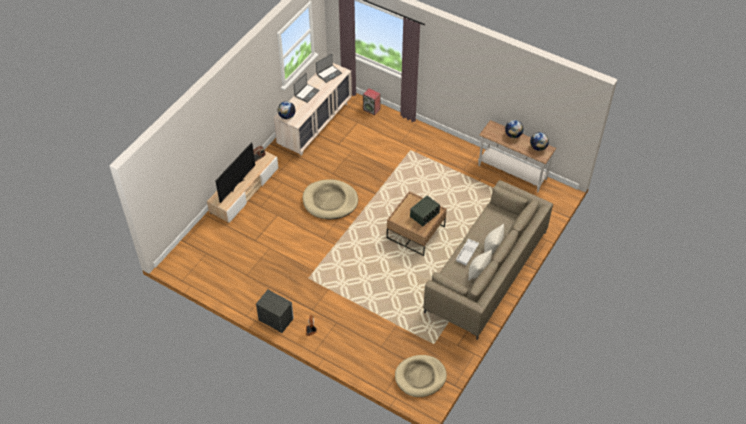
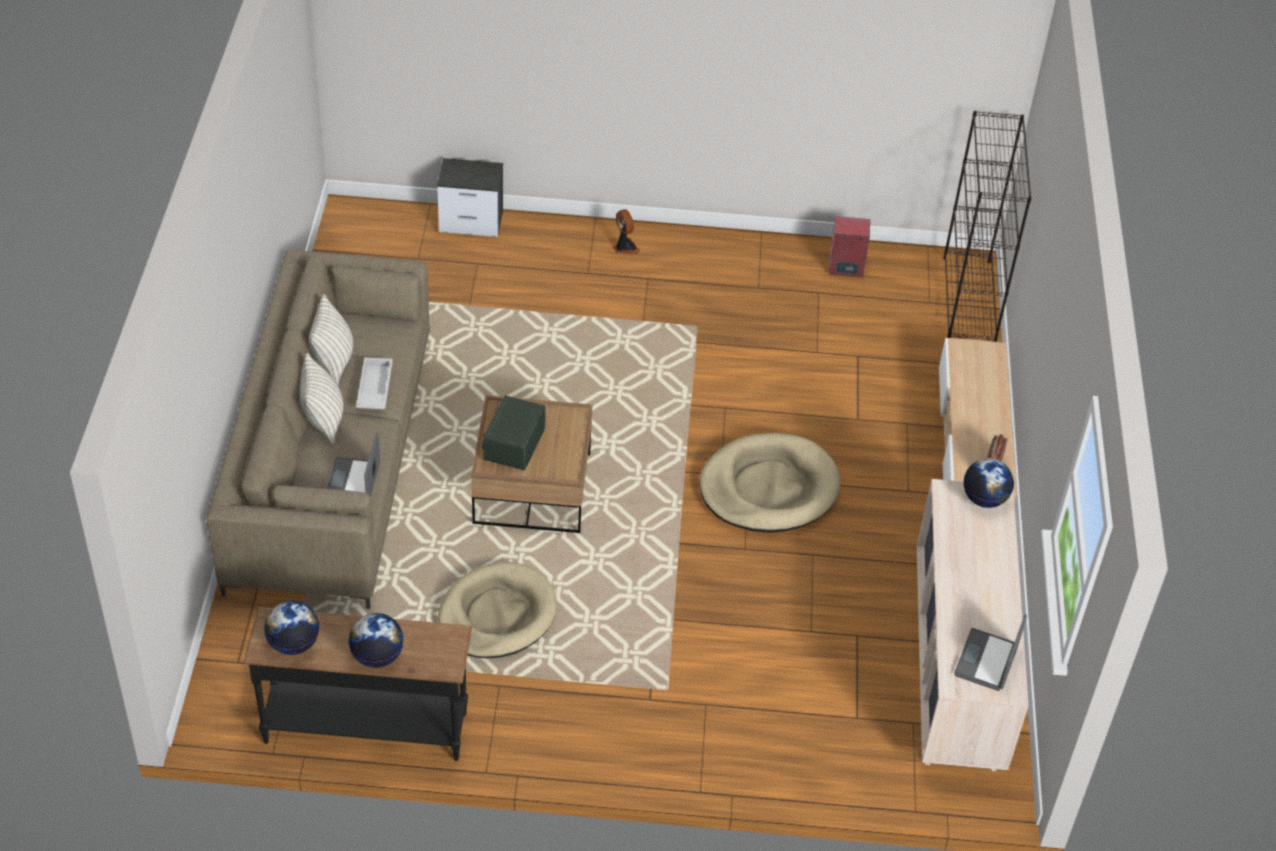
camera: 150 degrees right, 5 degrees down
television [215,143,255,203] -> none
nightstand [256,290,294,333] -> nightstand moved to [437,158,503,237]
laptop [294,73,319,103] -> laptop moved to [327,433,380,498]
speaker [363,88,381,116] -> speaker moved to [829,216,870,278]
beige dog bed [395,355,447,397] -> beige dog bed moved to [438,562,557,658]
white console table [478,120,556,192] -> black console table [243,607,472,761]
none -> black bookcase [943,111,1032,342]

